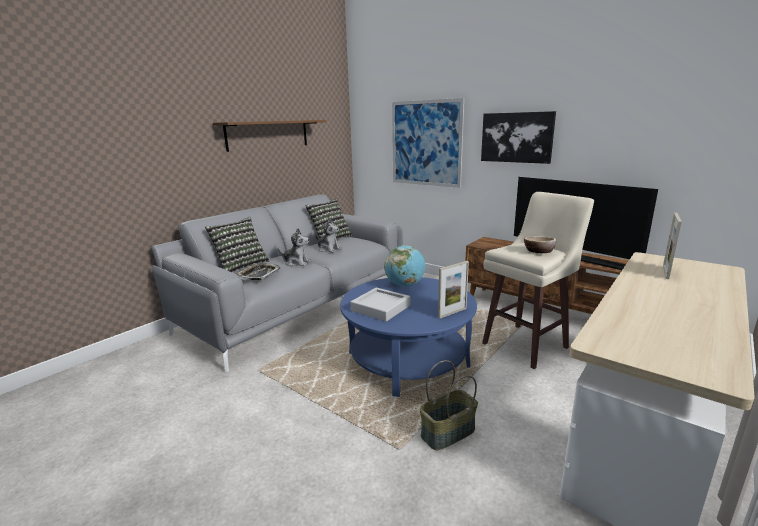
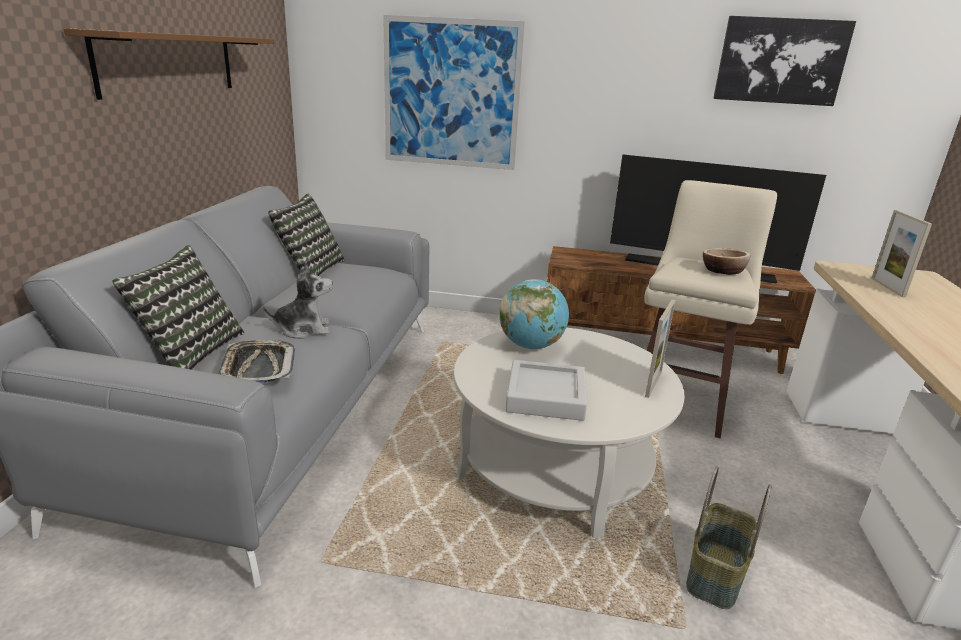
camera: 30 degrees left, 5 degrees up
plush toy [315,217,342,253] -> none
blue coffee table [340,277,477,397] -> white coffee table [454,328,685,538]
picture [481,111,556,164] -> picture moved to [714,16,856,106]

